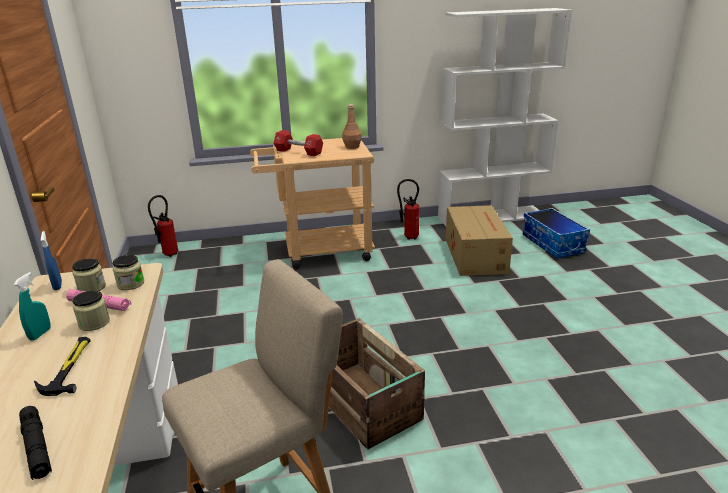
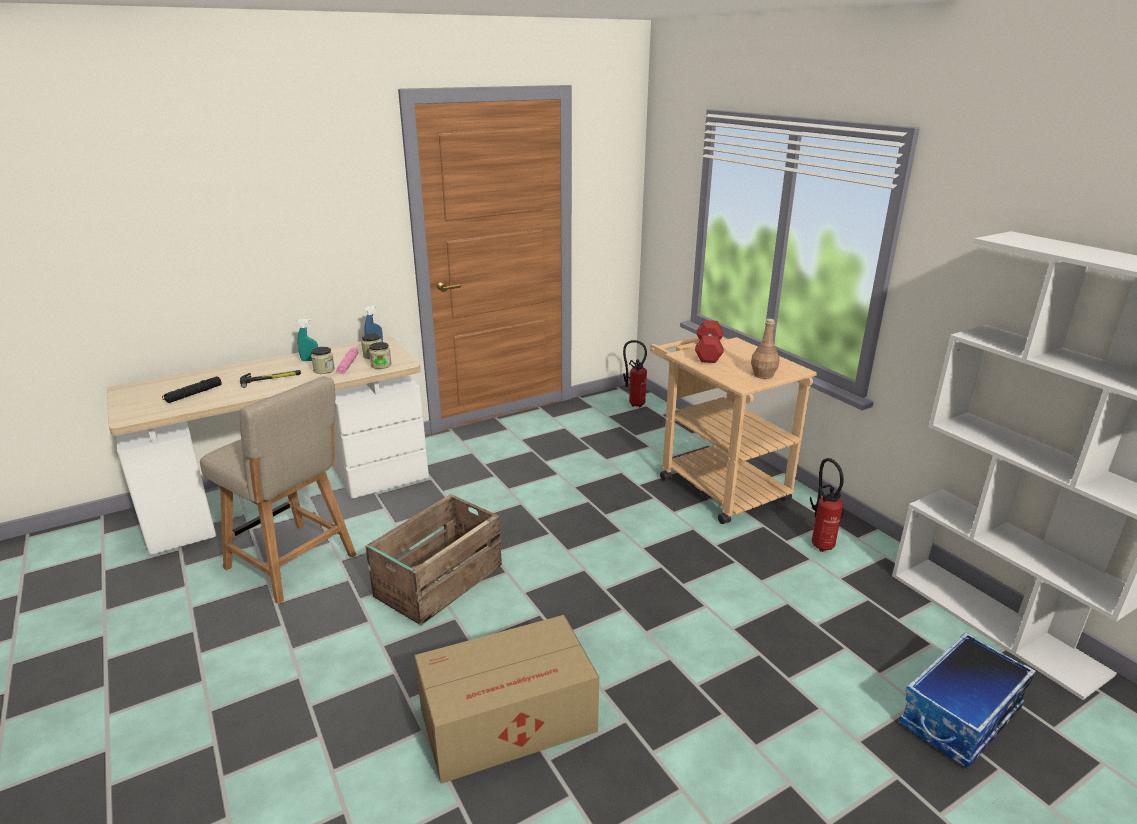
camera: 70 degrees right, 0 degrees up
cardboard box [446,205,513,276] -> cardboard box moved to [414,615,599,784]

